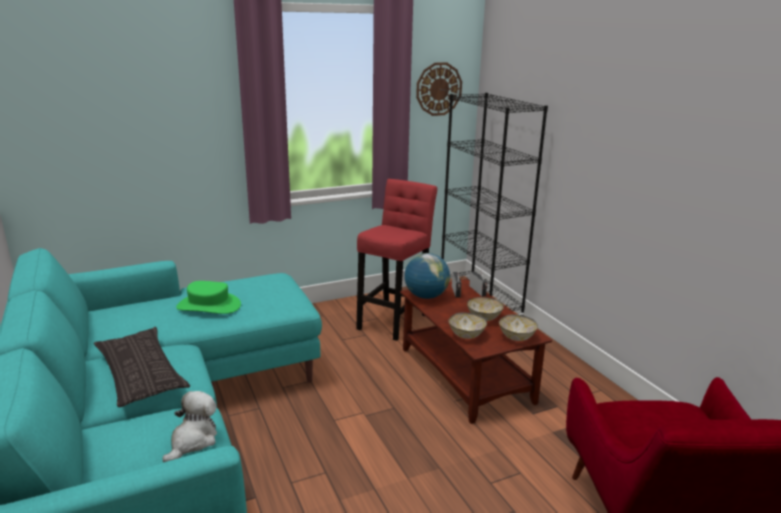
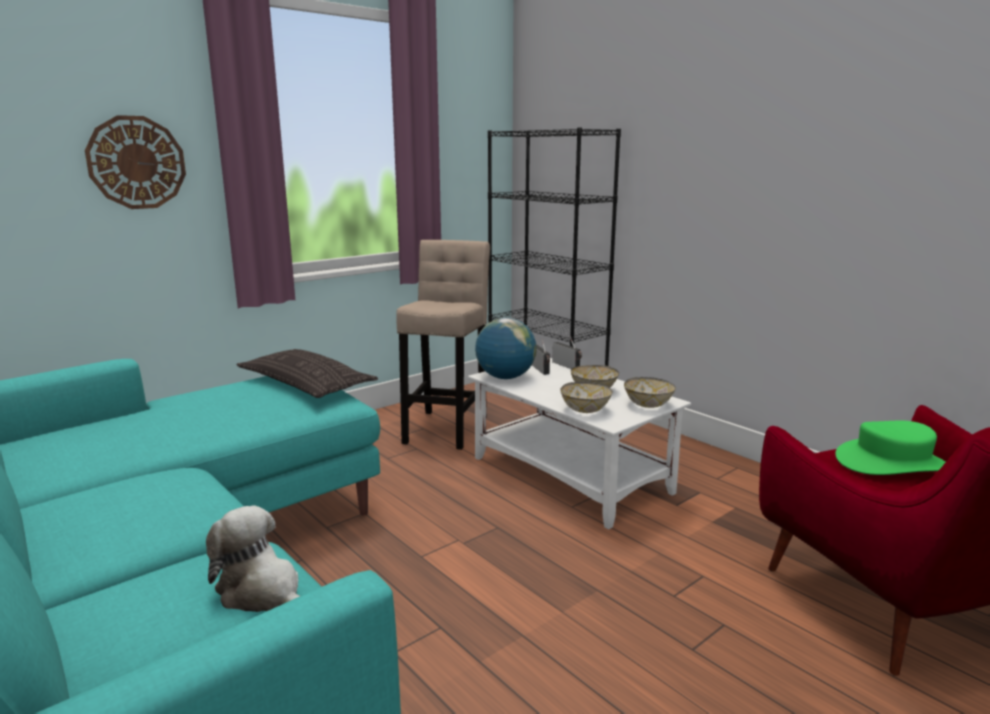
camera: 15 degrees left, 5 degrees down
pillow [94,327,190,407] -> pillow moved to [236,349,378,398]
plush toy [163,391,217,462] -> plush toy turned 60 degrees counterclockwise [206,505,300,612]
green hat [176,281,241,314] -> green hat moved to [835,421,946,475]
red stool [356,179,437,341] -> beige stool [396,240,490,450]
brown coffee table [400,279,552,424] -> white coffee table [468,358,691,529]
wall clock [416,62,462,116] -> wall clock moved to [85,115,186,209]

